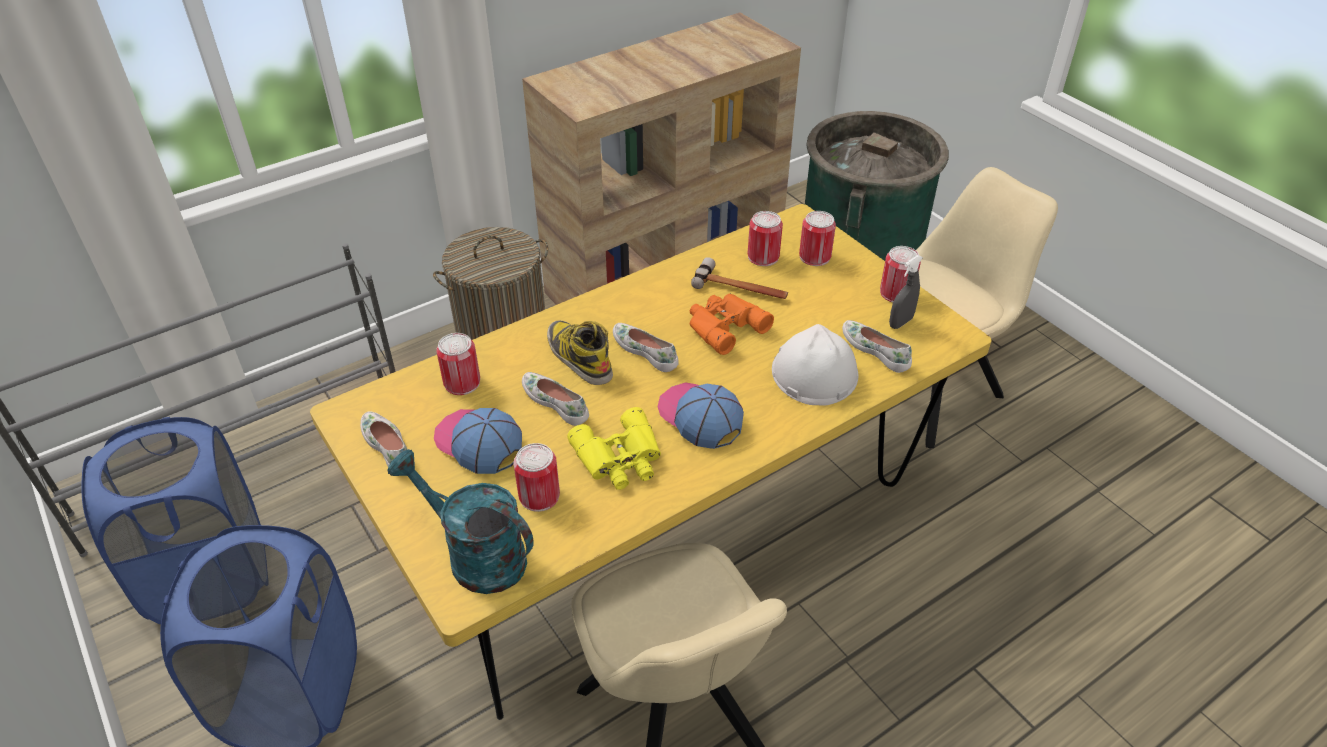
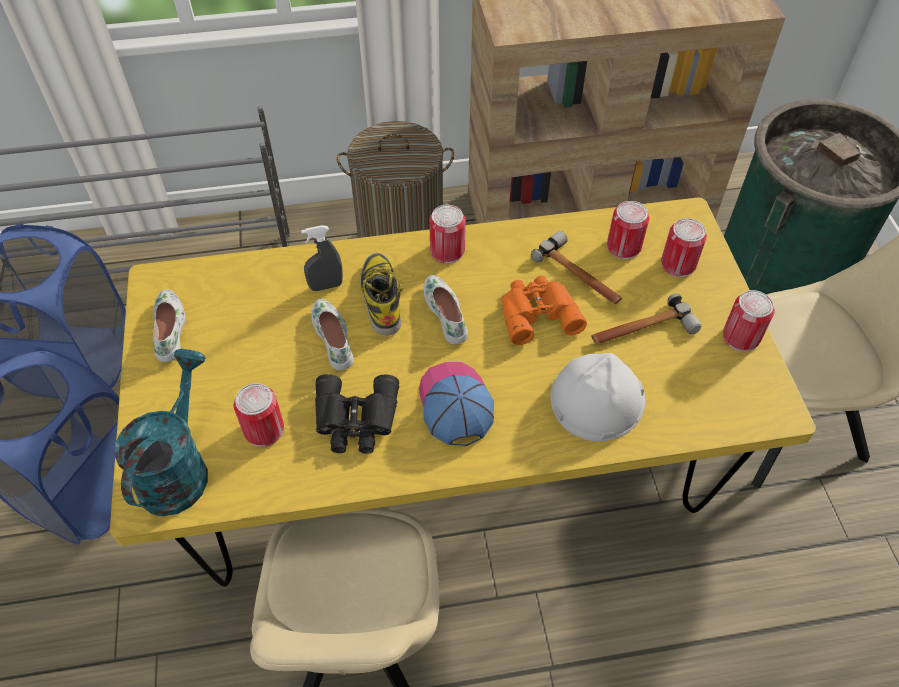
camera: 25 degrees right, 10 degrees up
turquoise watering can [388,449,534,594] -> turquoise watering can turned 45 degrees clockwise [114,349,208,516]
cap [434,408,522,474] -> none
can [436,333,480,395] -> can moved to [429,205,466,263]
yellow binoculars [567,407,661,490] -> black binoculars [315,374,399,454]
white shoe [842,320,912,373] -> none
grey spray bottle [889,255,923,329] -> grey spray bottle moved to [301,225,343,291]
none -> hammer [591,294,702,344]

